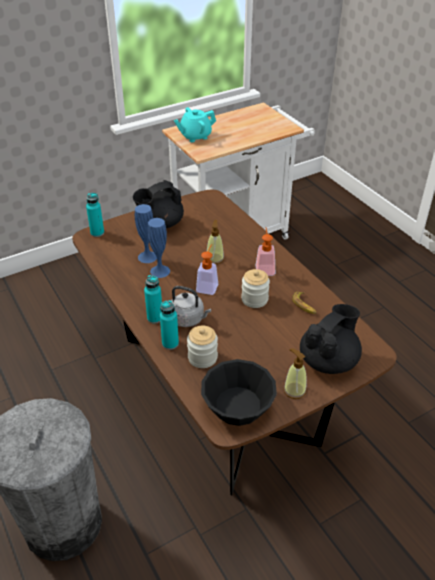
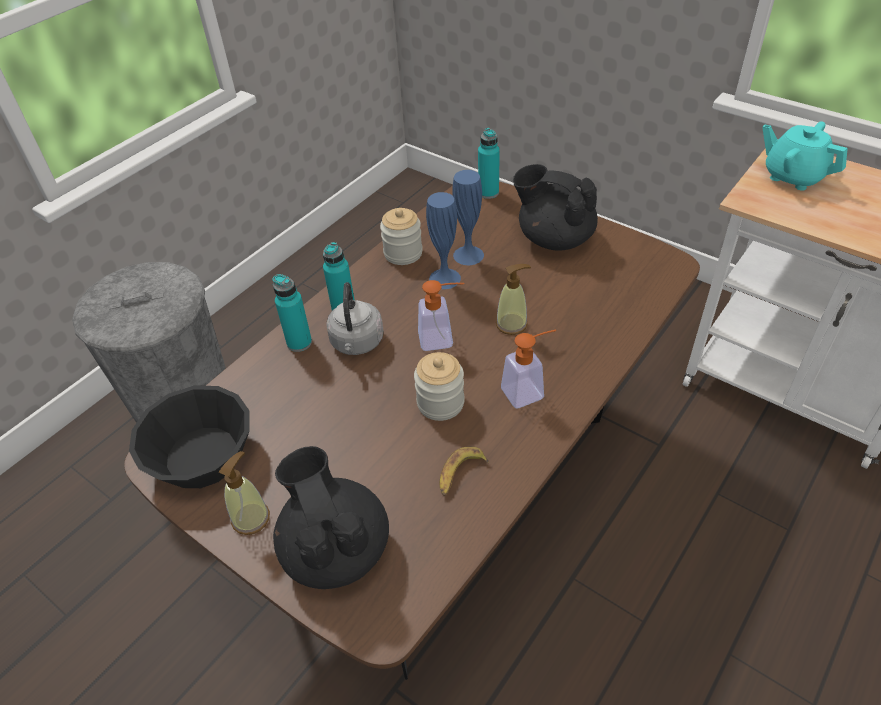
camera: 70 degrees right, 5 degrees up
jar [187,325,218,368] -> jar moved to [380,208,423,265]
black teapot [300,304,362,374] -> black teapot turned 135 degrees counterclockwise [273,446,389,589]

